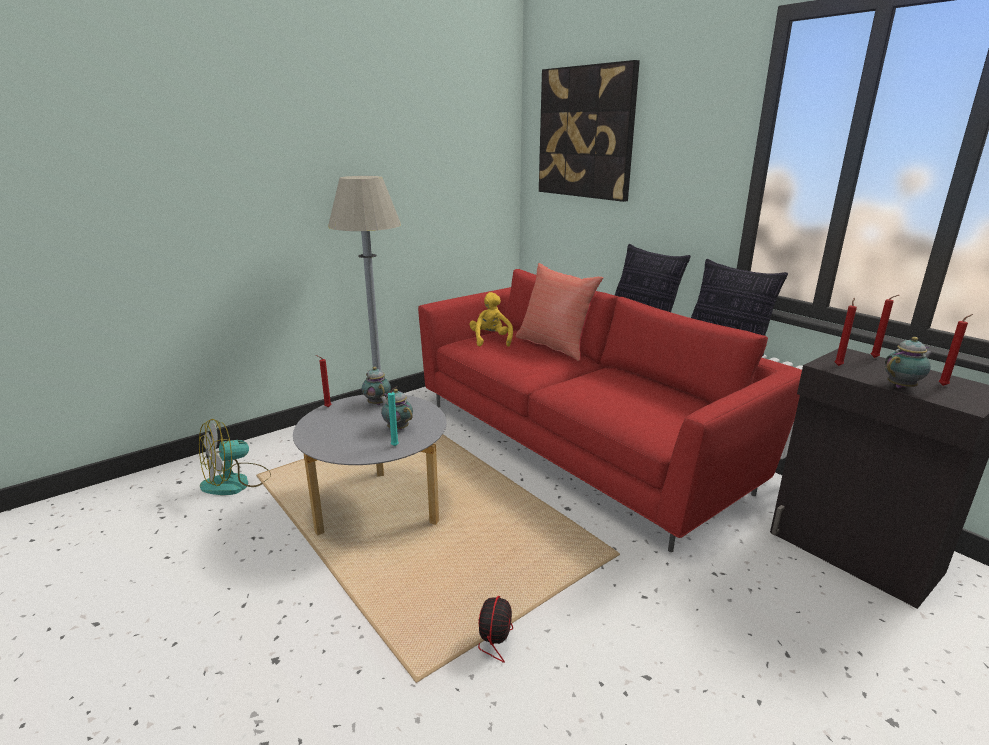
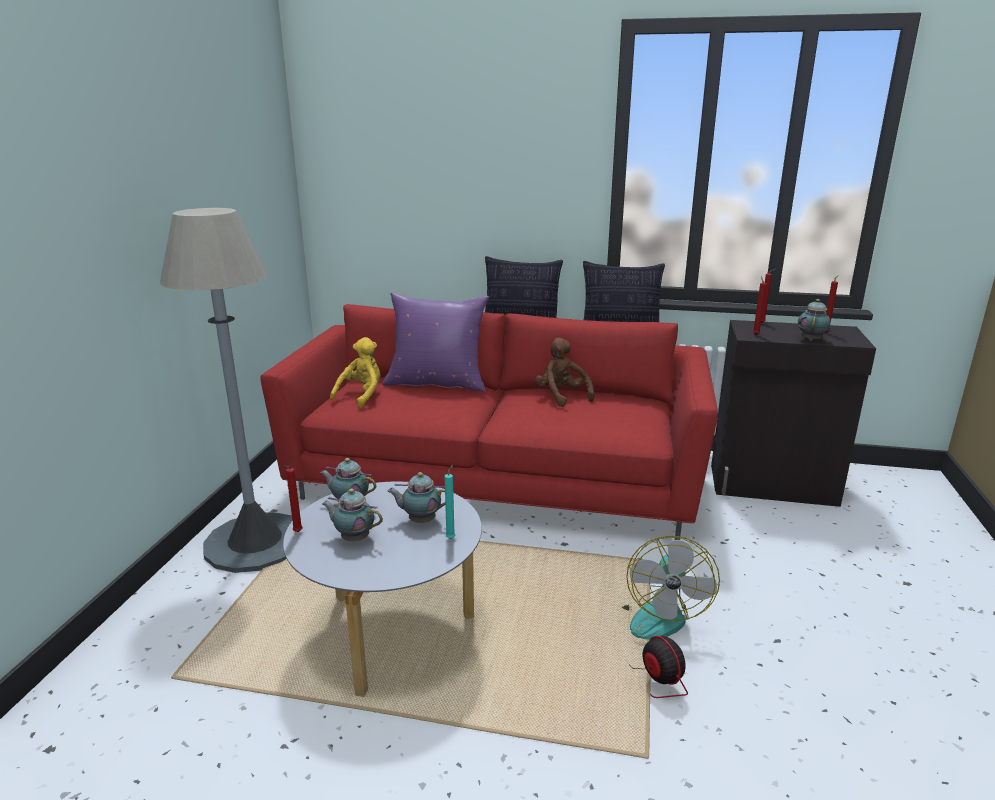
camera: 40 degrees left, 0 degrees up
fan [199,419,271,495] -> fan moved to [622,536,720,639]
yellow plush toy [470,292,513,347] -> yellow plush toy turned 75 degrees clockwise [330,337,380,408]
red pillow [516,263,603,361] -> purple pillow [383,292,489,392]
picture [539,60,640,202] -> none
none -> teapot [322,489,383,541]
none -> brown plush toy [535,338,594,407]

